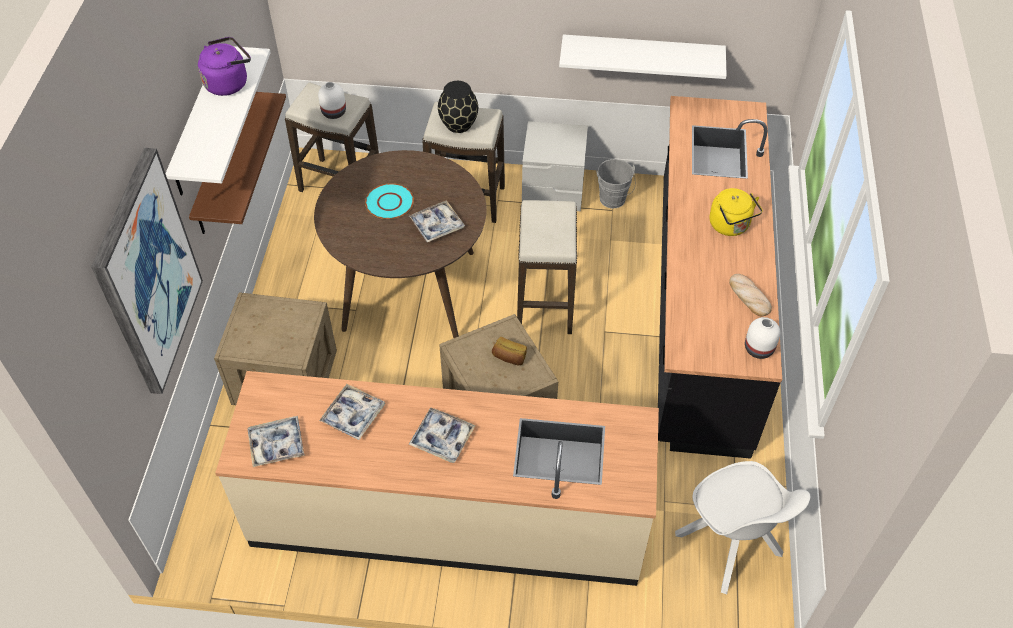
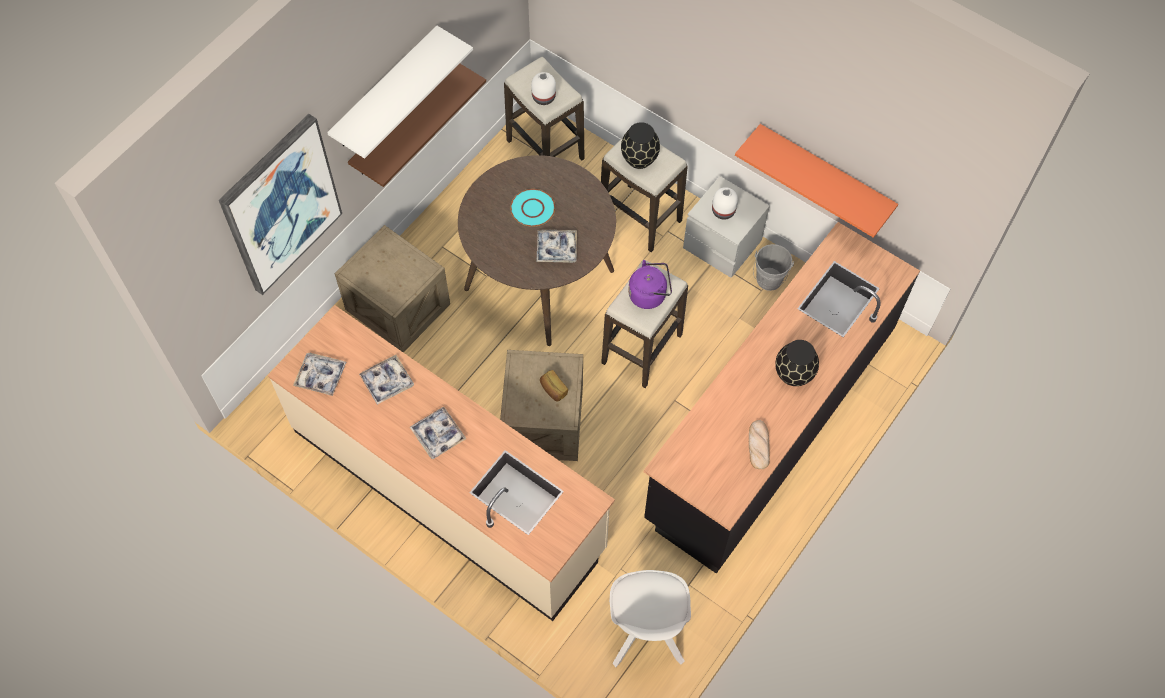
camera: 30 degrees right, 10 degrees up
purple kettle [198,37,251,96] -> purple kettle moved to [628,260,672,309]
white shelf [559,34,727,79] -> orange shelf [735,124,898,238]
yellow kettle [710,188,763,236] -> black vase [775,340,819,386]
white vase [745,317,780,359] -> white vase moved to [712,187,738,220]

